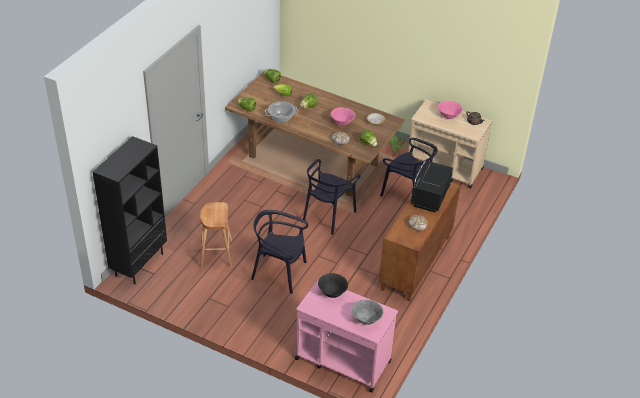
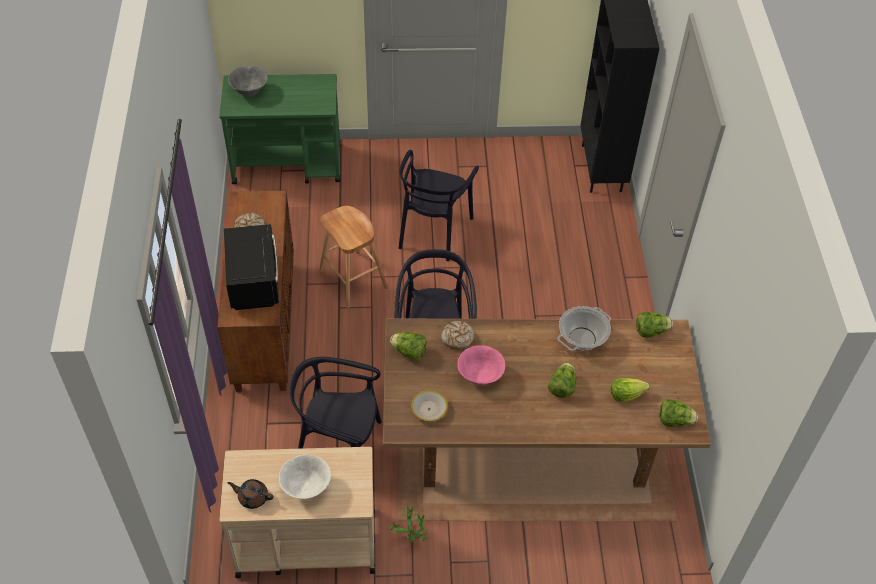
camera: 150 degrees right, 10 degrees up
brown stool [200,202,232,268] -> brown stool moved to [319,206,388,308]
black chair [251,210,308,294] -> black chair turned 120 degrees clockwise [399,150,479,261]
pink cart [295,279,398,392] -> green cart [219,74,341,184]
black bowl [318,273,348,298] -> none
pink bowl [438,101,463,119] -> white bowl [279,455,331,499]

